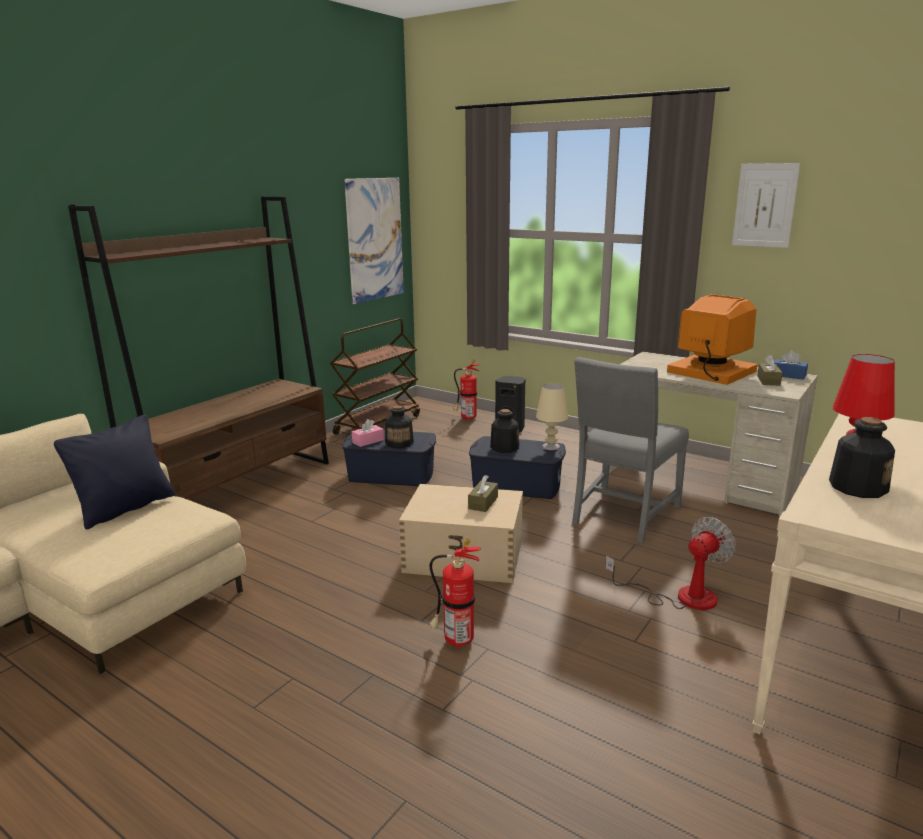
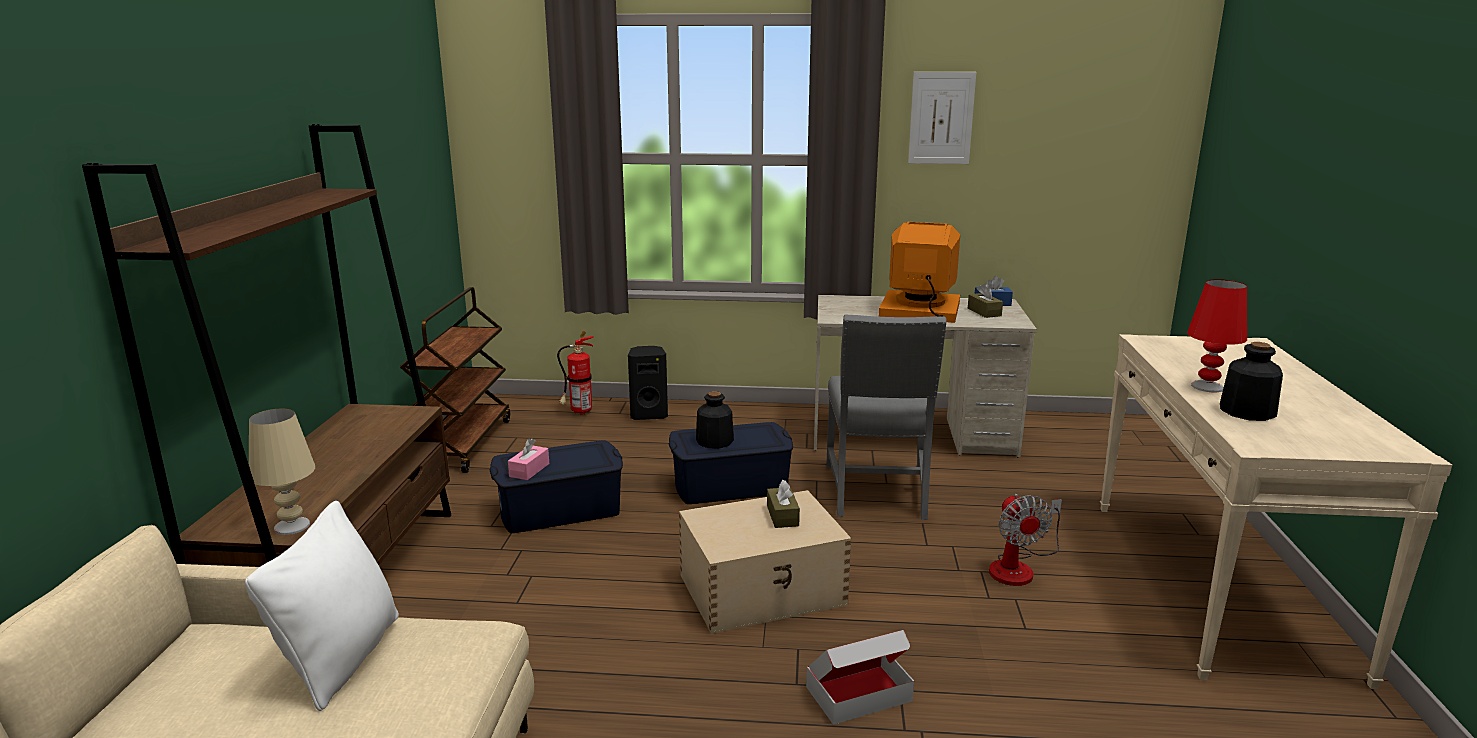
camera: 30 degrees left, 0 degrees up
black pillow [54,414,175,530] -> white pillow [245,501,399,711]
picture [344,178,404,304] -> none
bottle [385,405,414,448] -> none
fire extinguisher [429,539,481,648] -> cardboard box [806,630,914,725]
beige table lamp [536,383,568,450] -> beige table lamp moved to [249,408,315,535]
fan [605,517,736,610] -> fan turned 150 degrees clockwise [989,494,1062,586]

